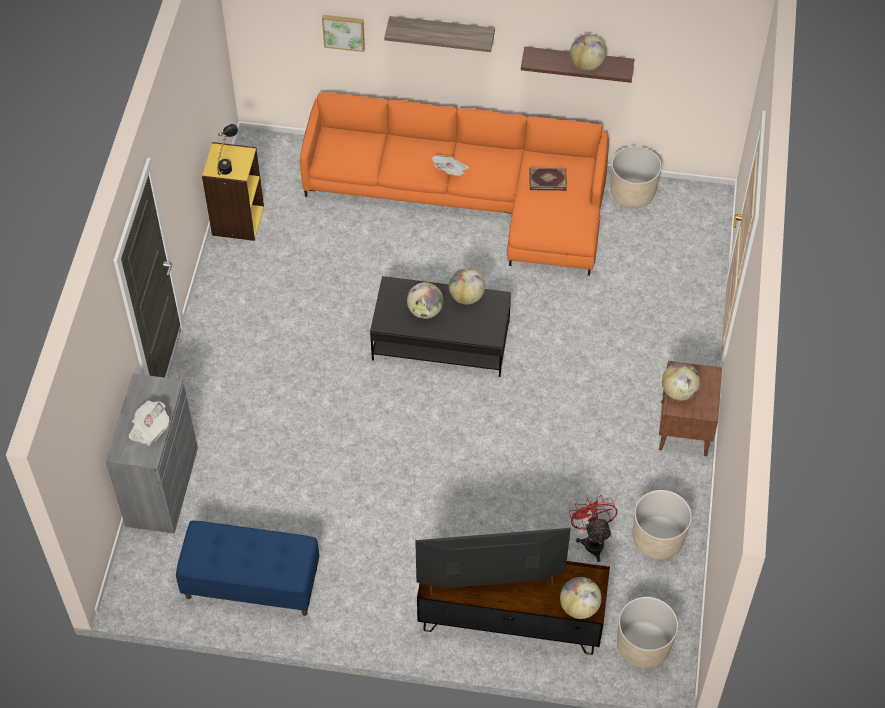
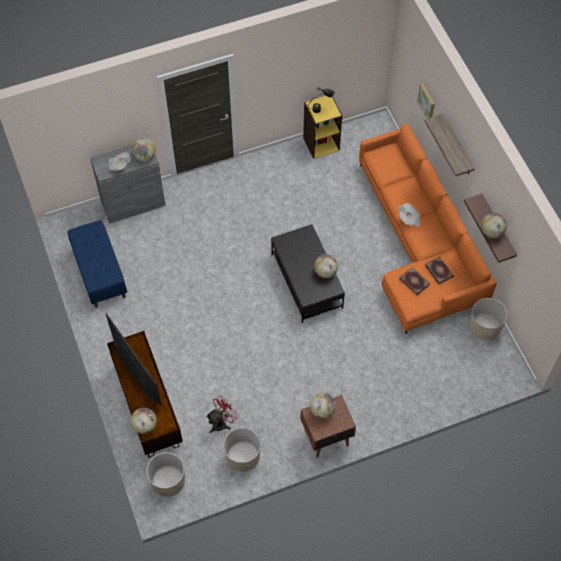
camera: 60 degrees right, 5 degrees up
globe [407,282,443,319] -> globe moved to [132,138,156,161]
none -> book [399,267,430,295]

